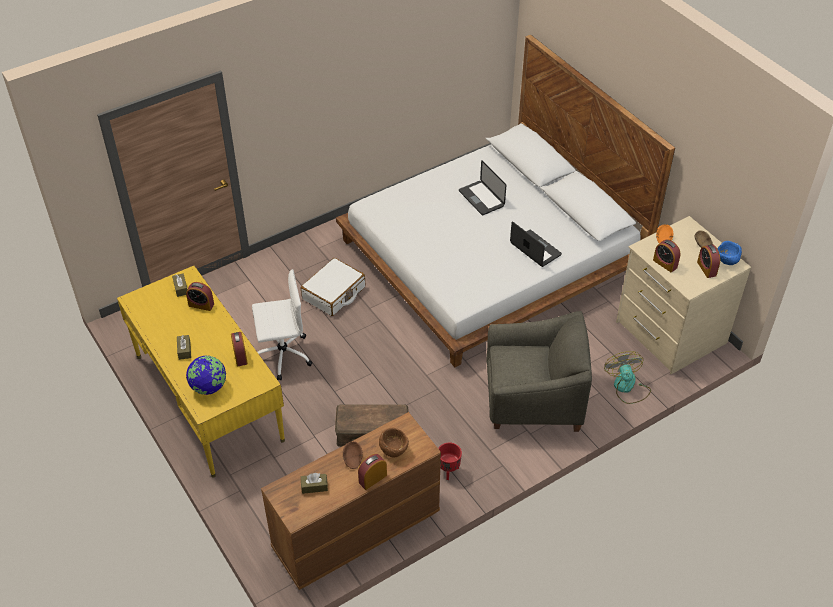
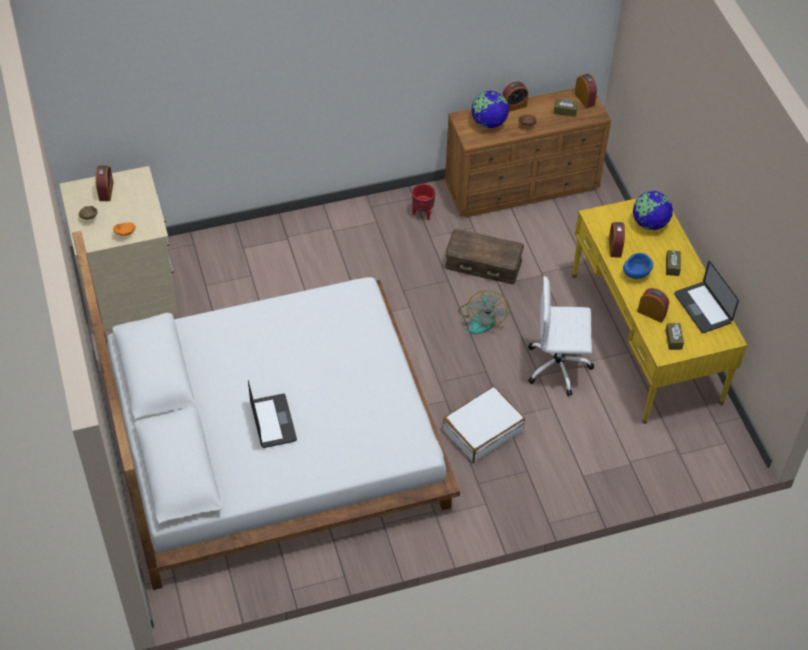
camera: 165 degrees left, 5 degrees up
brown bowl [379,428,409,458] -> globe [472,91,509,128]
grey armchair [486,311,592,432] -> none
laptop [510,221,562,267] -> laptop moved to [674,261,739,333]
fan [604,351,651,404] -> fan moved to [458,290,510,334]
alarm clock [653,240,681,273] -> alarm clock moved to [574,74,597,108]
blue bowl [718,241,742,265] -> blue bowl moved to [623,253,653,279]

